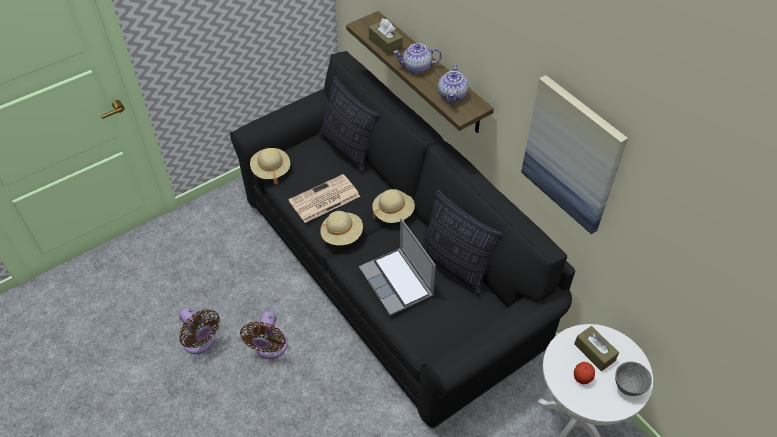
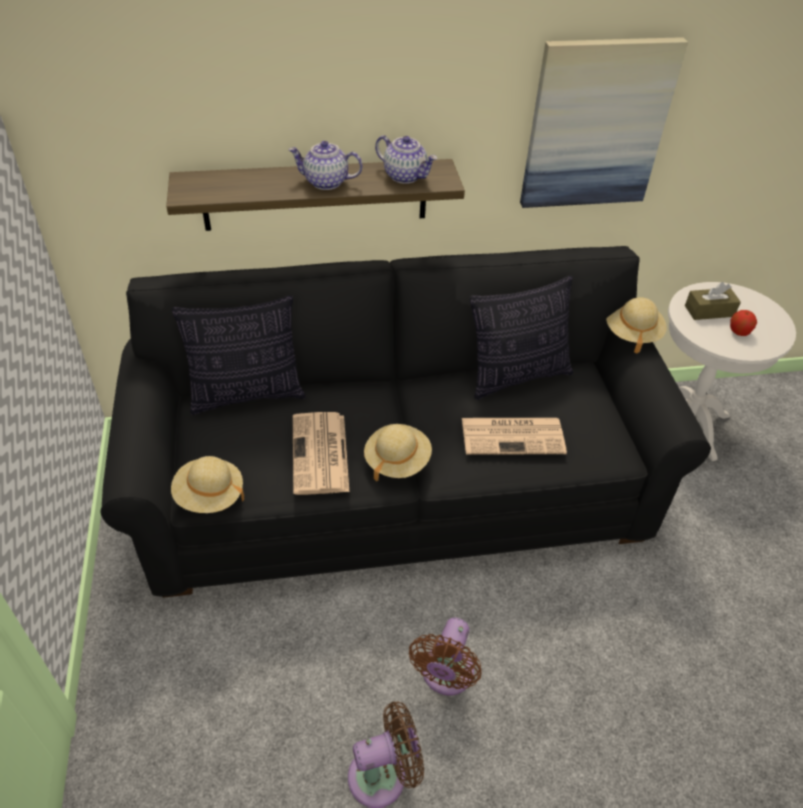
camera: 65 degrees left, 5 degrees down
brown fan [240,311,288,359] -> brown fan turned 75 degrees clockwise [409,618,481,695]
laptop [359,218,436,316] -> newspaper [462,418,567,455]
brown tissue box [369,18,403,55] -> none
beige hat [372,189,415,223] -> beige hat moved to [606,297,667,354]
teapot [393,43,442,74] -> teapot turned 75 degrees clockwise [288,141,363,190]
grey bowl [615,362,652,396] -> none

